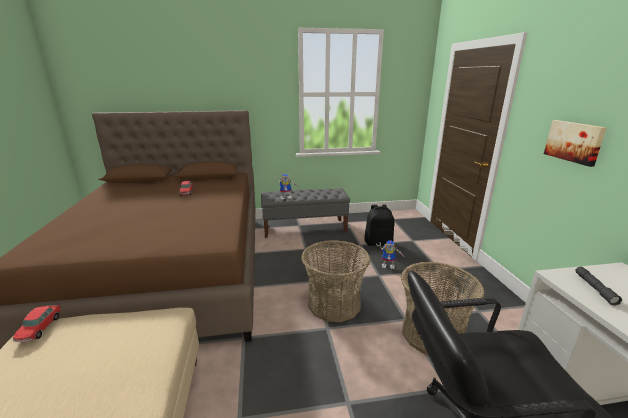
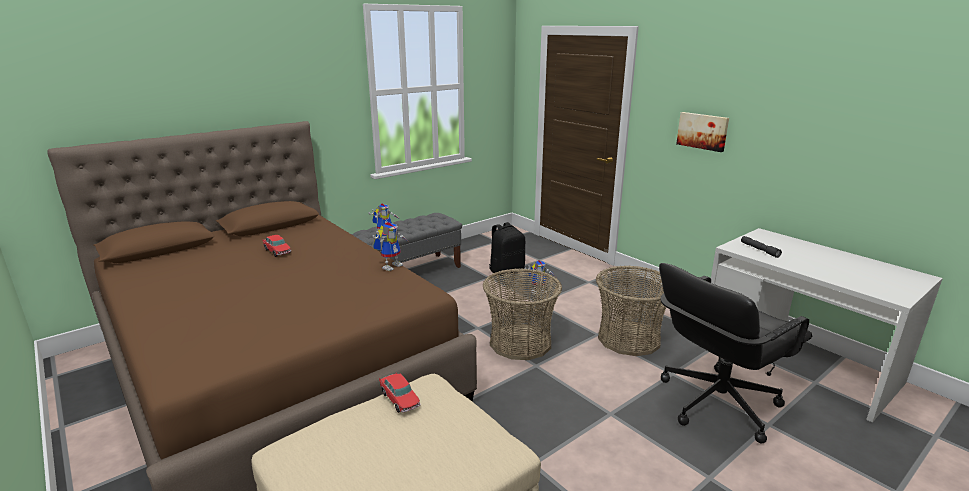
camera: 30 degrees left, 0 degrees up
toy car [13,304,61,342] -> toy car moved to [379,372,421,413]
none -> toy robot [373,222,409,271]

